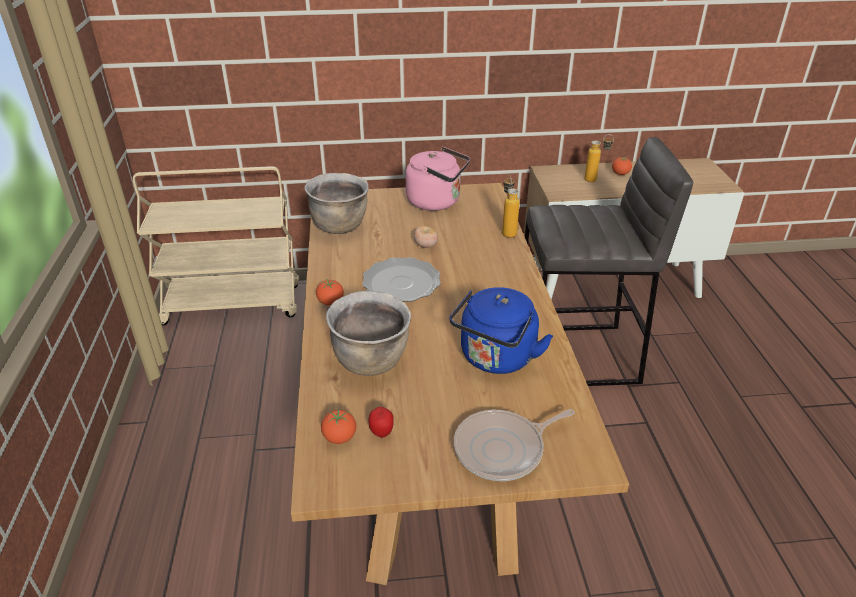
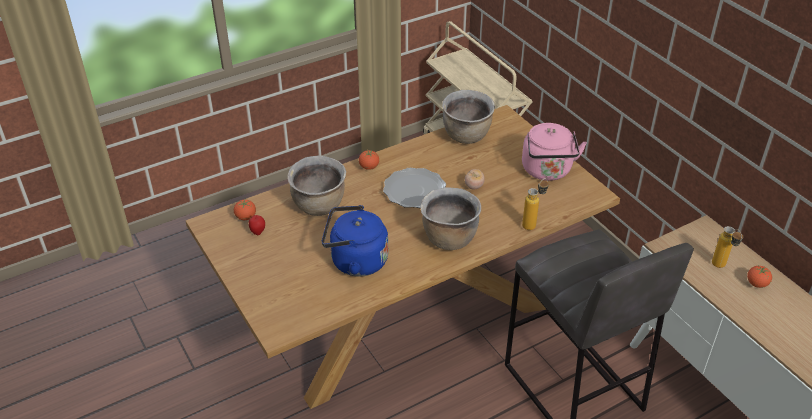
camera: 65 degrees right, 5 degrees up
frying pan [454,409,575,481] -> none
none -> brown cooking pot [420,187,481,250]

